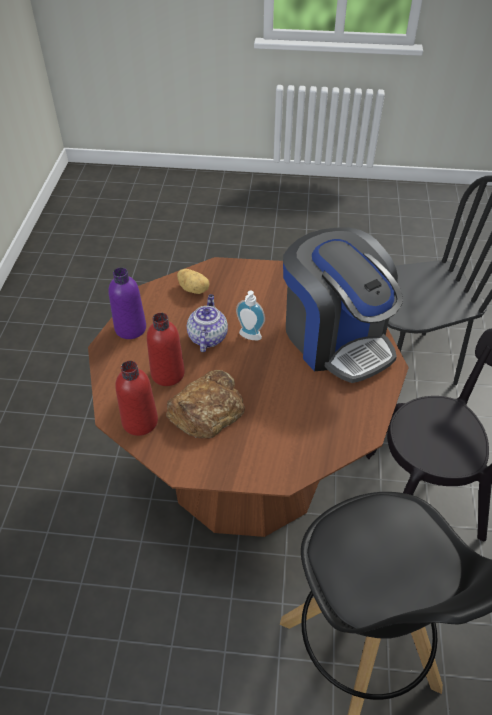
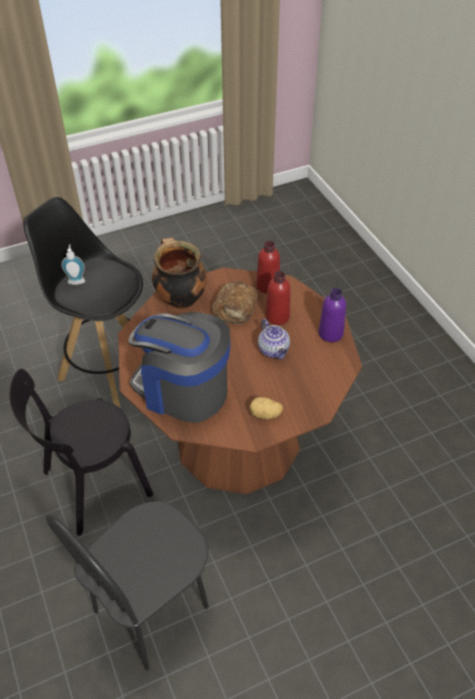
camera: 150 degrees right, 0 degrees up
potato [177,269,210,294] -> potato moved to [249,397,283,419]
soap dispenser [236,291,265,340] -> soap dispenser moved to [61,244,85,285]
none -> cooking pot [152,238,207,309]

